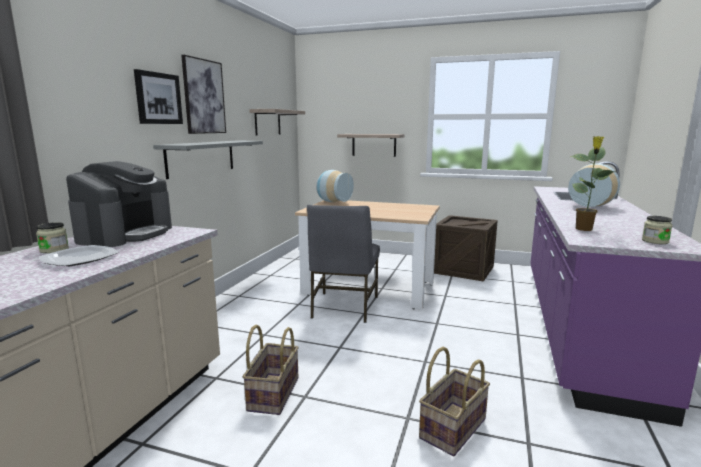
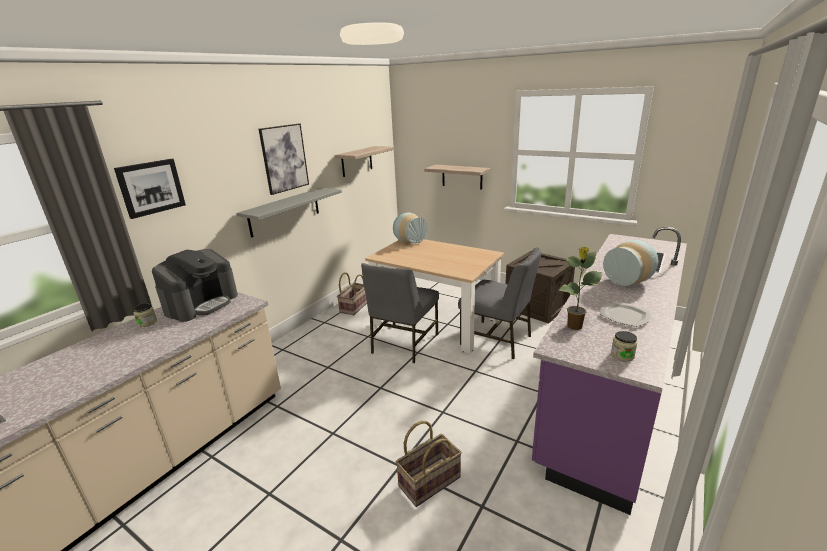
camera: 15 degrees right, 10 degrees up
plate [39,245,119,267] -> plate moved to [600,302,652,327]
picture [134,69,183,124] -> picture moved to [114,159,186,219]
basket [243,325,299,415] -> basket moved to [337,272,367,315]
none -> grey chair [458,248,541,359]

